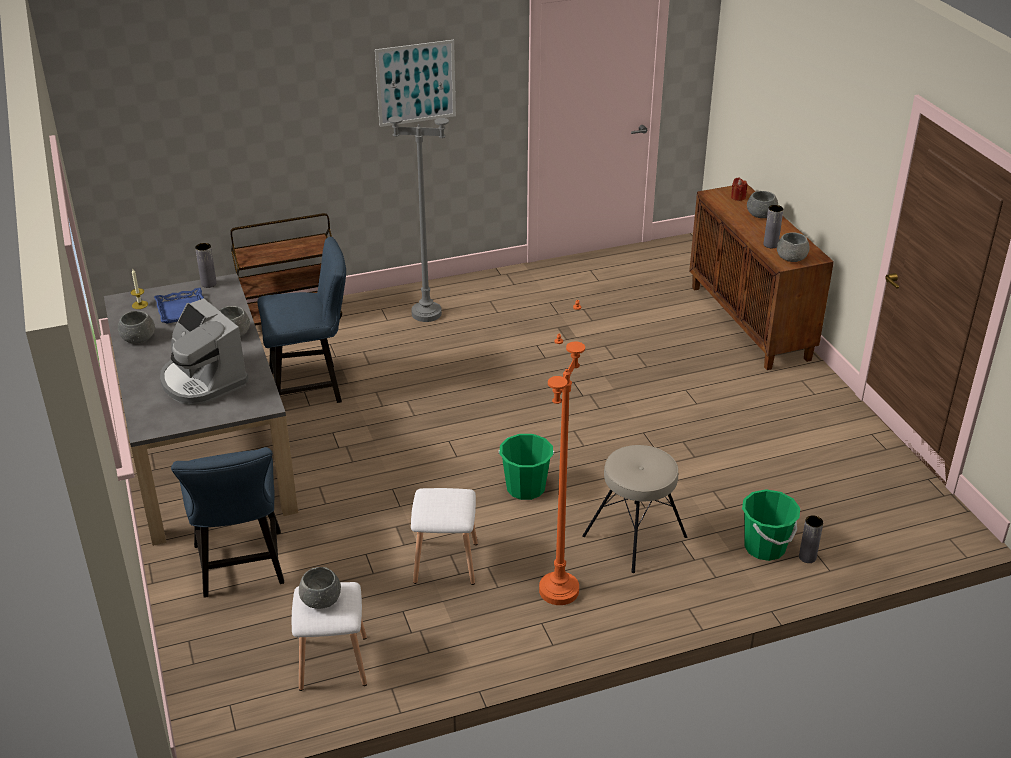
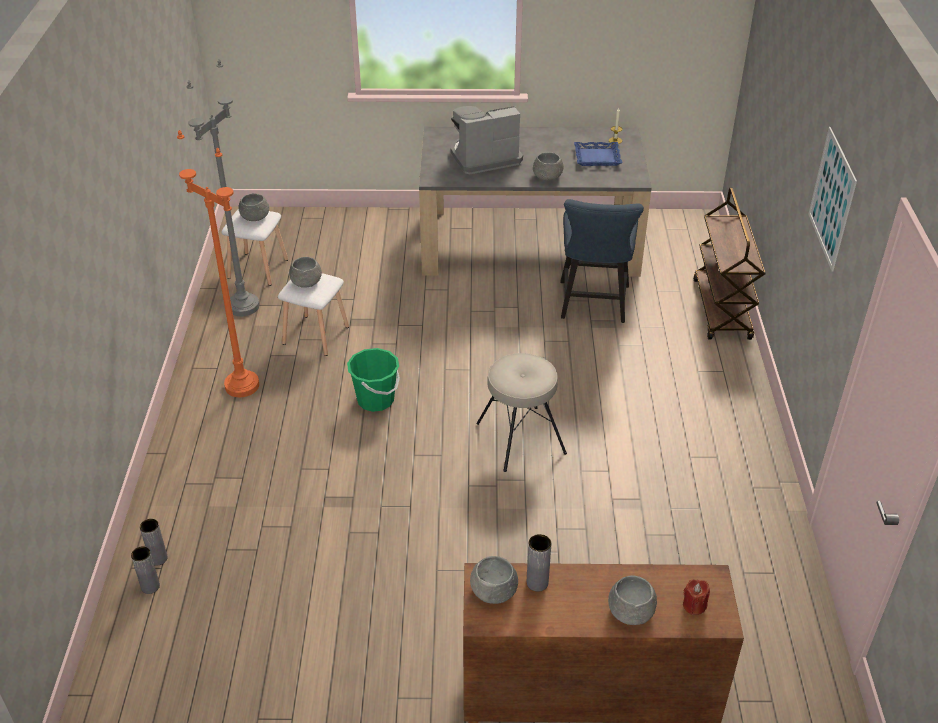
camera: 110 degrees right, 5 degrees up
grey bowl [118,311,155,343] -> grey bowl moved to [289,257,322,288]
blue chair [171,447,284,598] -> none
grey vase [195,243,217,288] -> grey vase moved to [131,546,160,594]
grey floor lamp [388,81,449,322] -> grey floor lamp moved to [186,59,259,316]
beige stool [582,445,687,573] -> beige stool moved to [476,353,567,472]
green bucket [742,489,800,561] -> none

